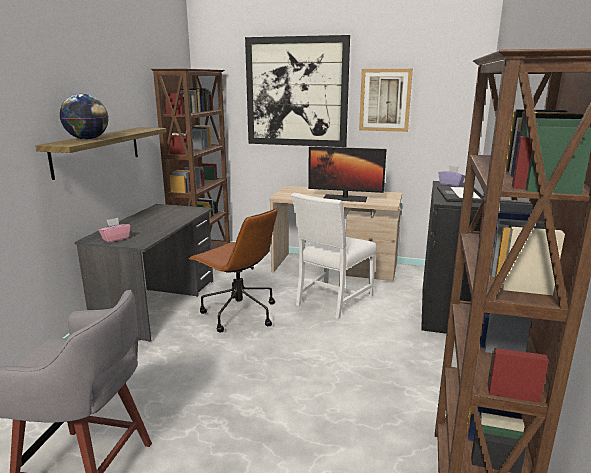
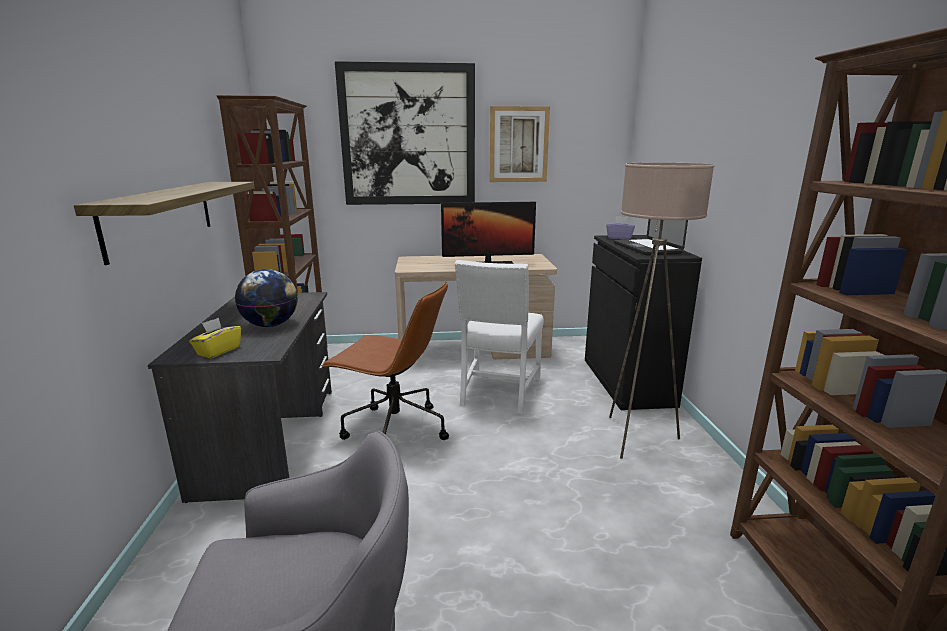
camera: 20 degrees left, 0 degrees up
globe [60,94,108,140] -> globe moved to [235,269,298,327]
pink tissue box [99,218,130,243] -> yellow tissue box [189,317,241,358]
none -> beige floor lamp [609,163,714,459]

